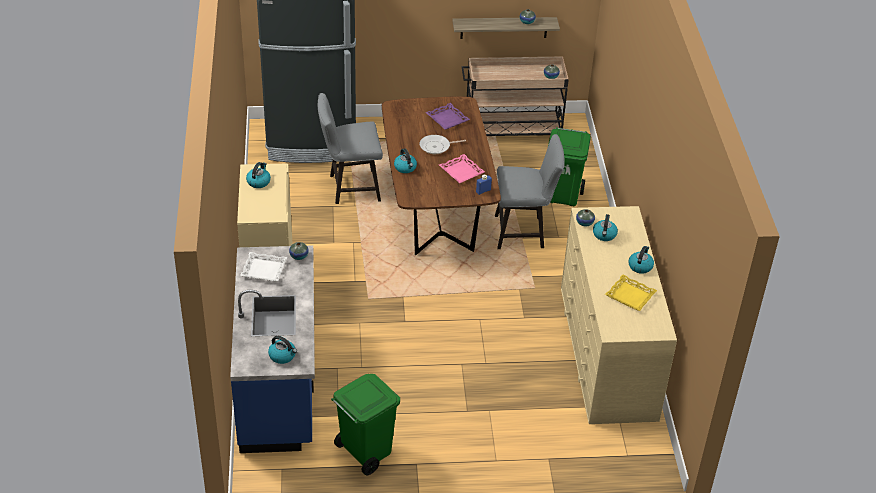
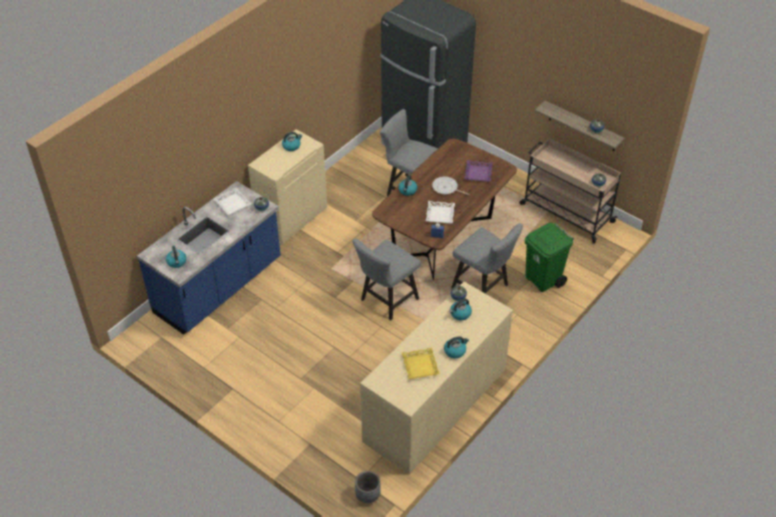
camera: 45 degrees right, 5 degrees up
green trash can [332,374,400,475] -> none
pink tray [439,154,485,183] -> white tray [426,201,455,223]
none -> grey chair [352,239,421,320]
none -> grey planter [355,471,381,503]

